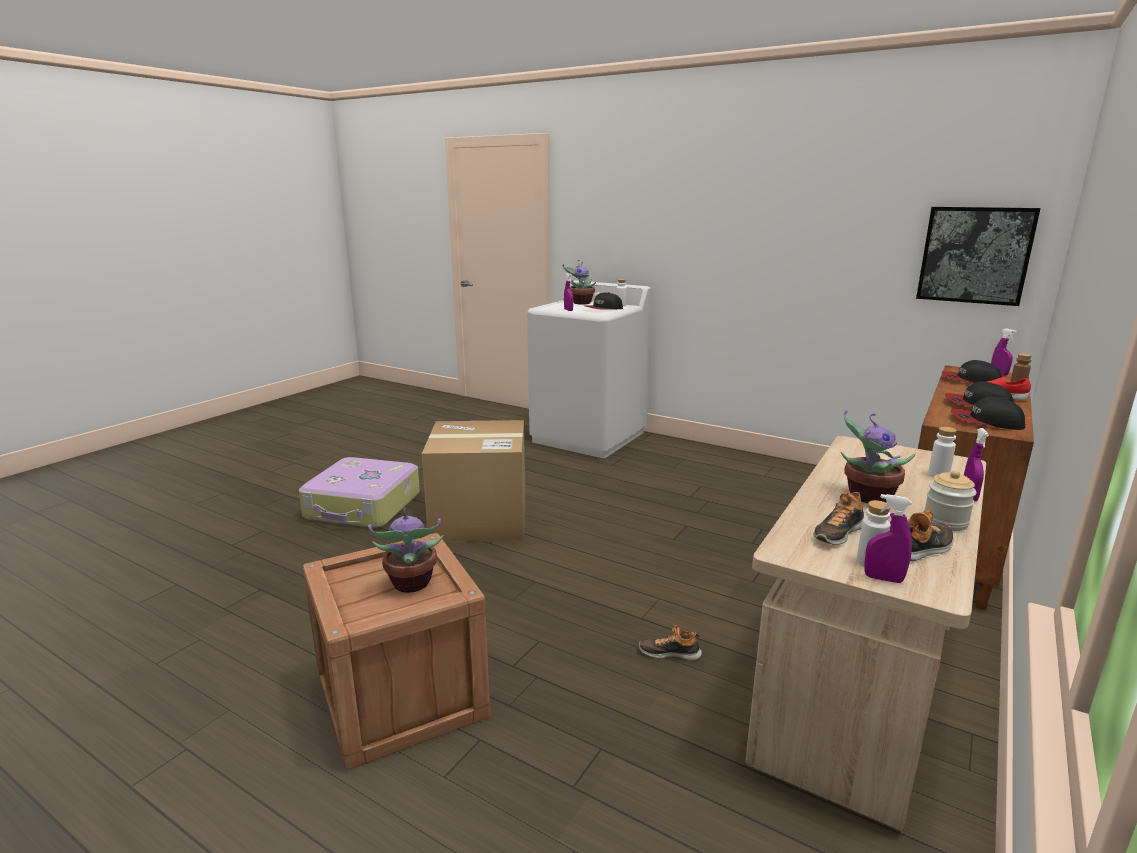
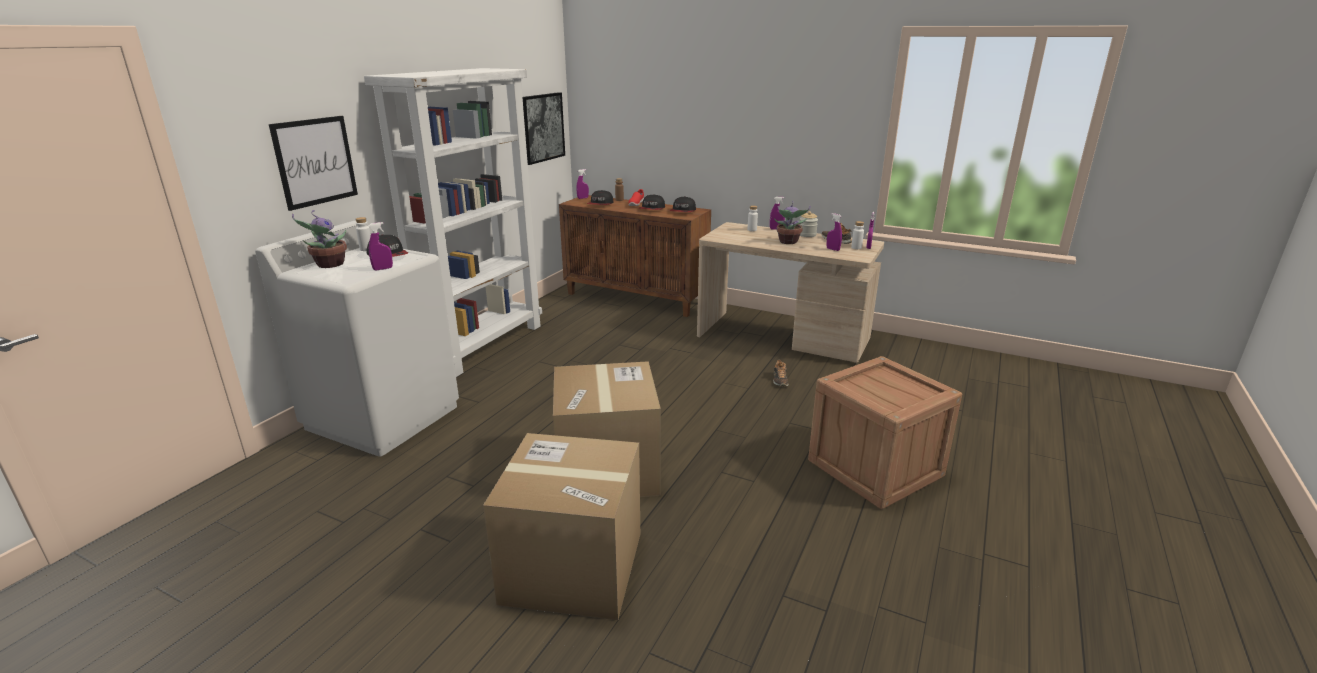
camera: 95 degrees left, 5 degrees up
suitcase [299,457,420,528] -> cardboard box [483,433,640,620]
potted plant [368,507,444,593] -> none
shoe [813,492,864,545] -> purple spray bottle [827,213,842,251]
none -> picture [269,116,358,211]
none -> white bookcase [364,68,542,377]

